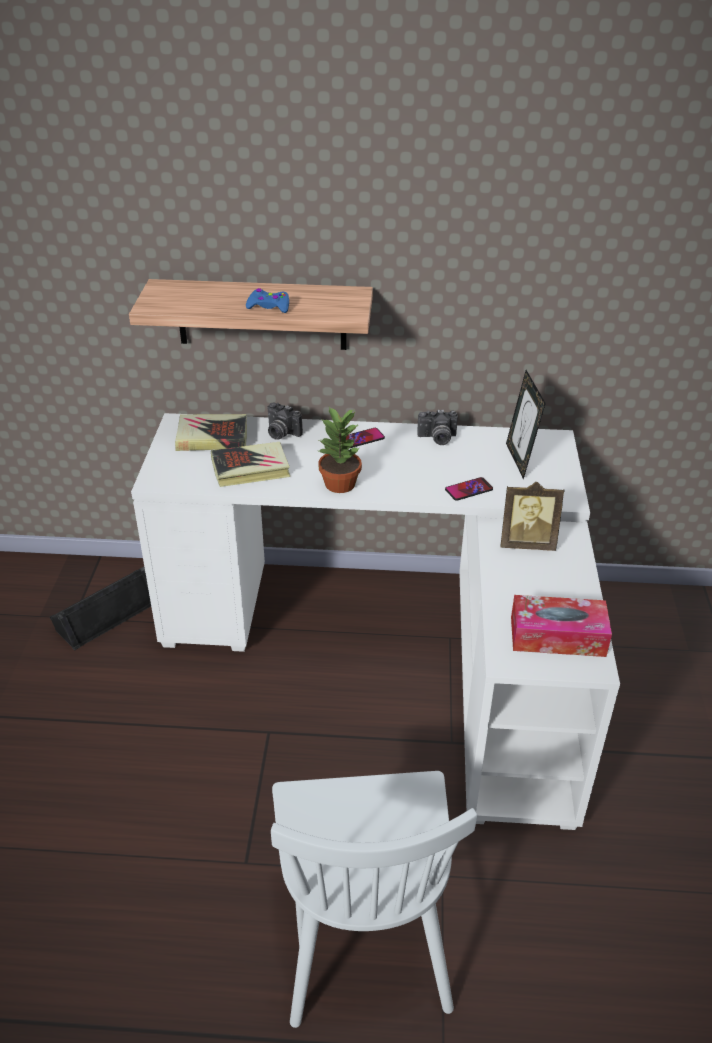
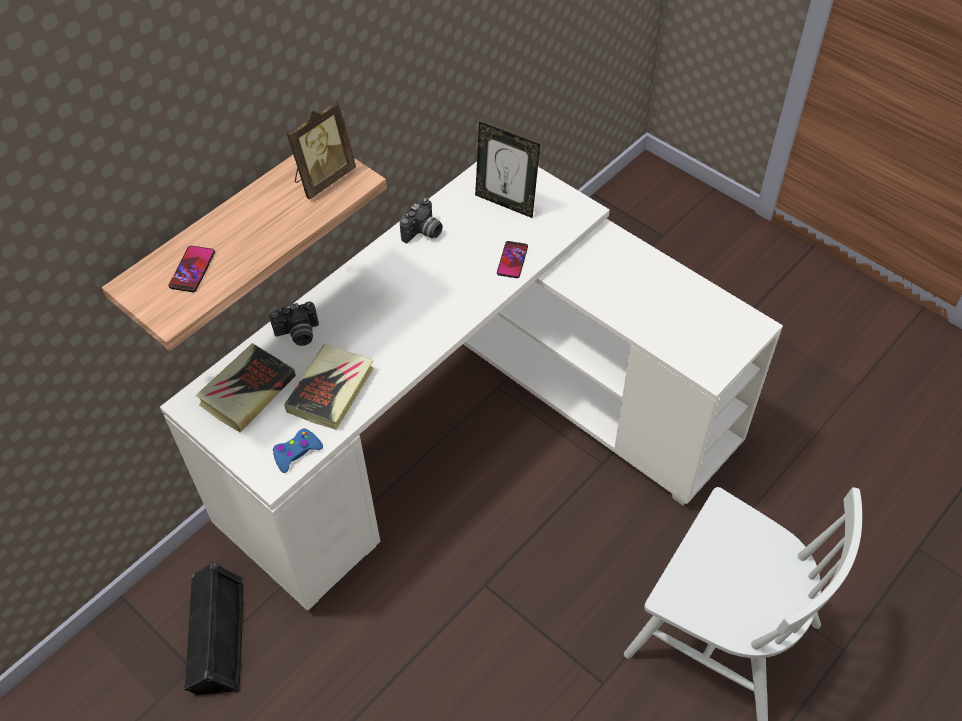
camera: 50 degrees left, 15 degrees up
blue game controller [246,288,289,313] -> blue game controller moved to [273,428,323,473]
potted plant [318,407,362,493] -> none
phone [346,428,385,448] -> phone moved to [169,246,215,292]
picture frame [501,482,565,551] -> picture frame moved to [287,101,356,199]
tissue box [511,595,612,657] -> none

